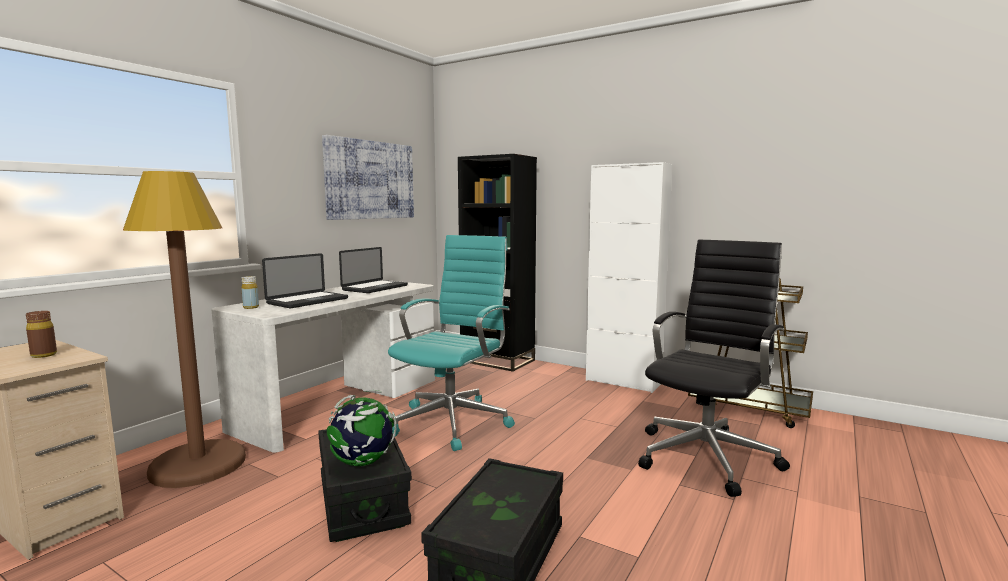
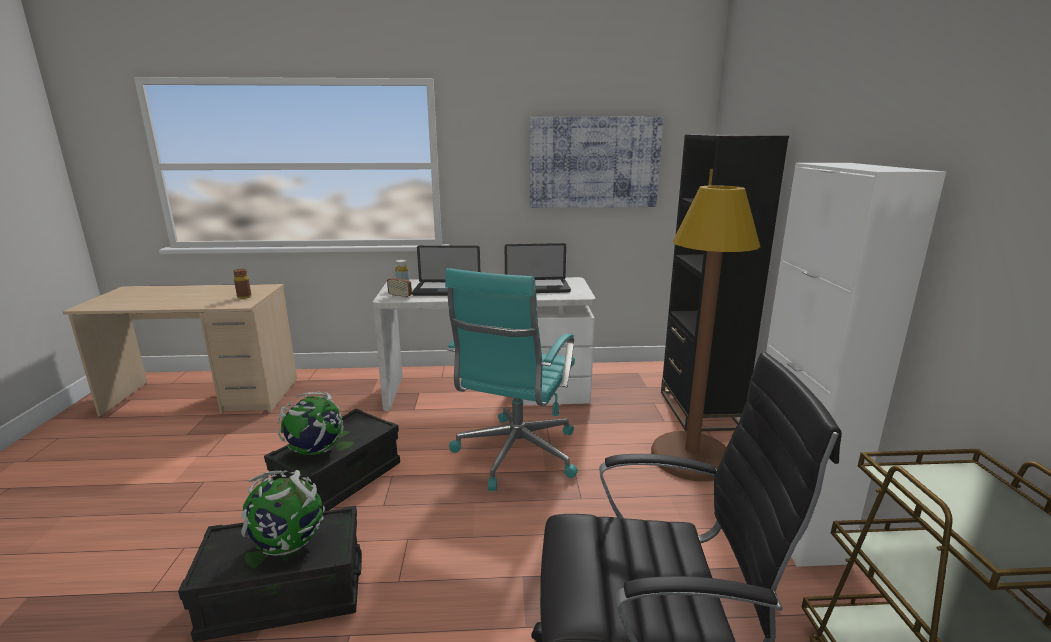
camera: 55 degrees right, 10 degrees up
brown floor lamp [123,171,246,488] -> brown floor lamp moved to [651,185,760,481]
turquoise office chair [388,235,515,451] -> turquoise office chair turned 120 degrees clockwise [445,268,578,491]
none -> globe [241,470,325,556]
none -> radio [387,266,412,299]

